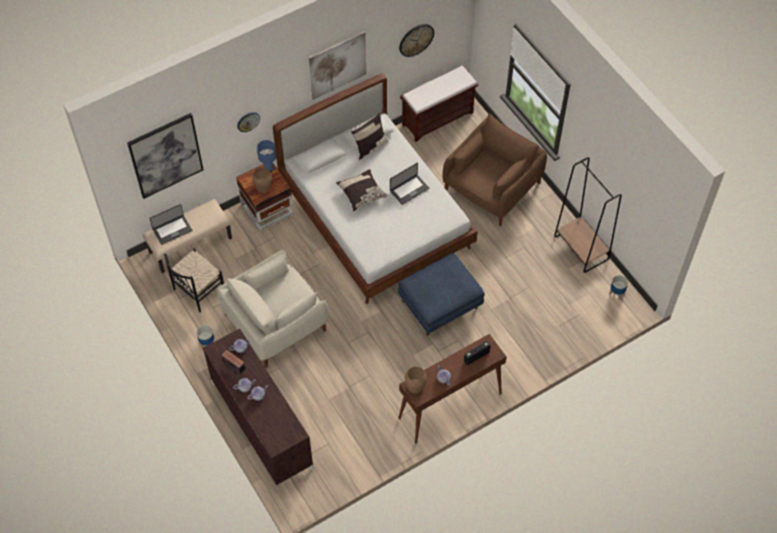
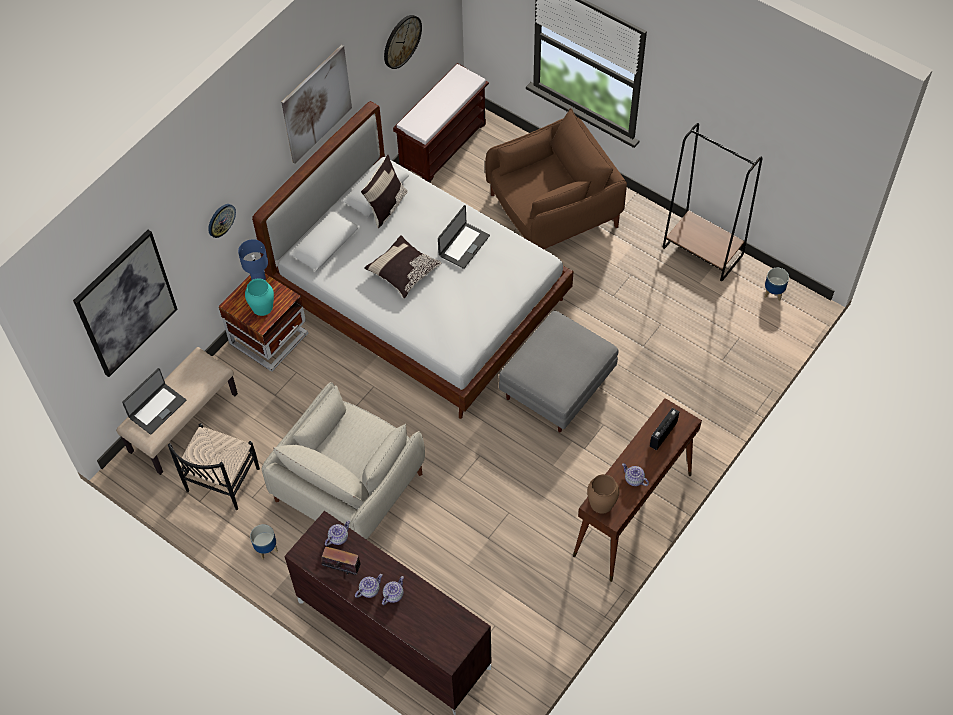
camera: 20 degrees left, 0 degrees up
brown vase [252,167,272,193] -> turquoise vase [245,278,274,316]
blue ottoman [398,253,485,336] -> grey ottoman [499,310,618,433]
brown armchair [443,114,547,226] -> brown armchair turned 45 degrees clockwise [485,108,627,249]

